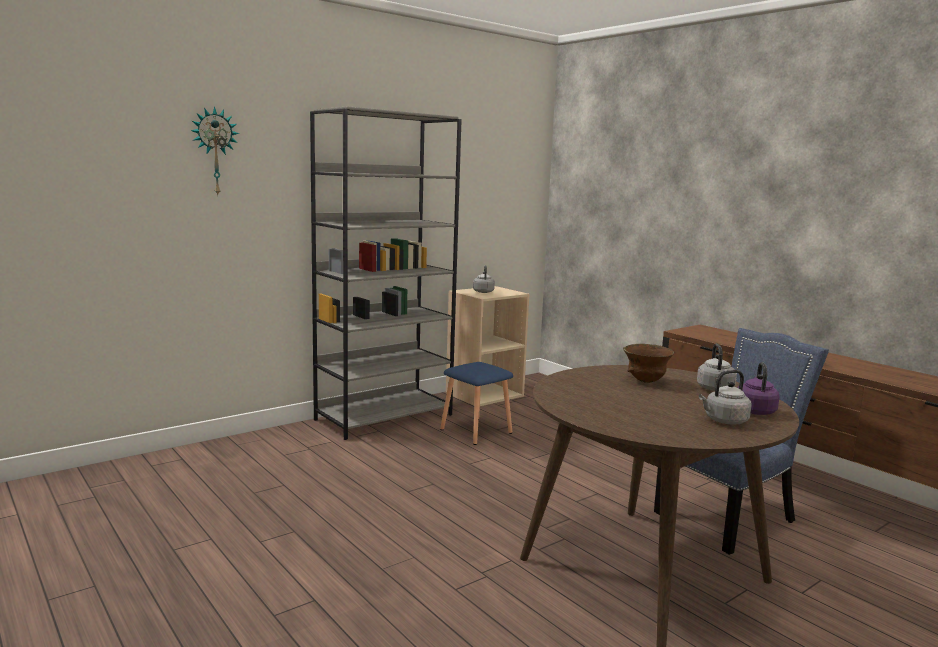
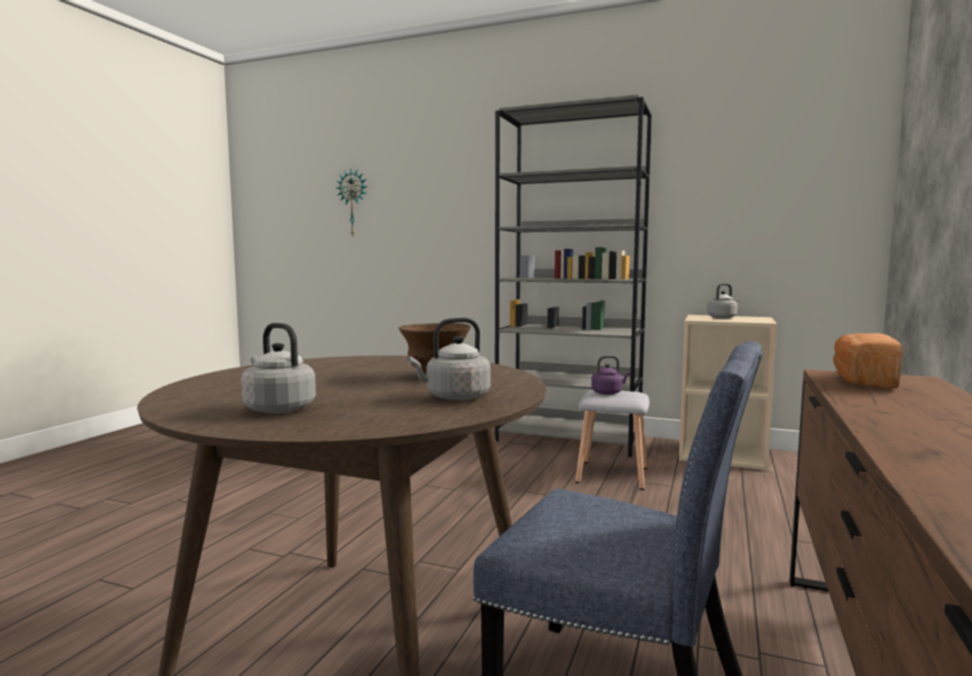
camera: 60 degrees right, 5 degrees down
wall clock [190,107,239,195] -> wall clock moved to [336,169,367,236]
blue stool [440,362,513,445] -> grey stool [575,390,649,490]
purple kettle [737,362,780,415] -> purple kettle moved to [591,355,631,395]
none -> bread [833,333,902,389]

